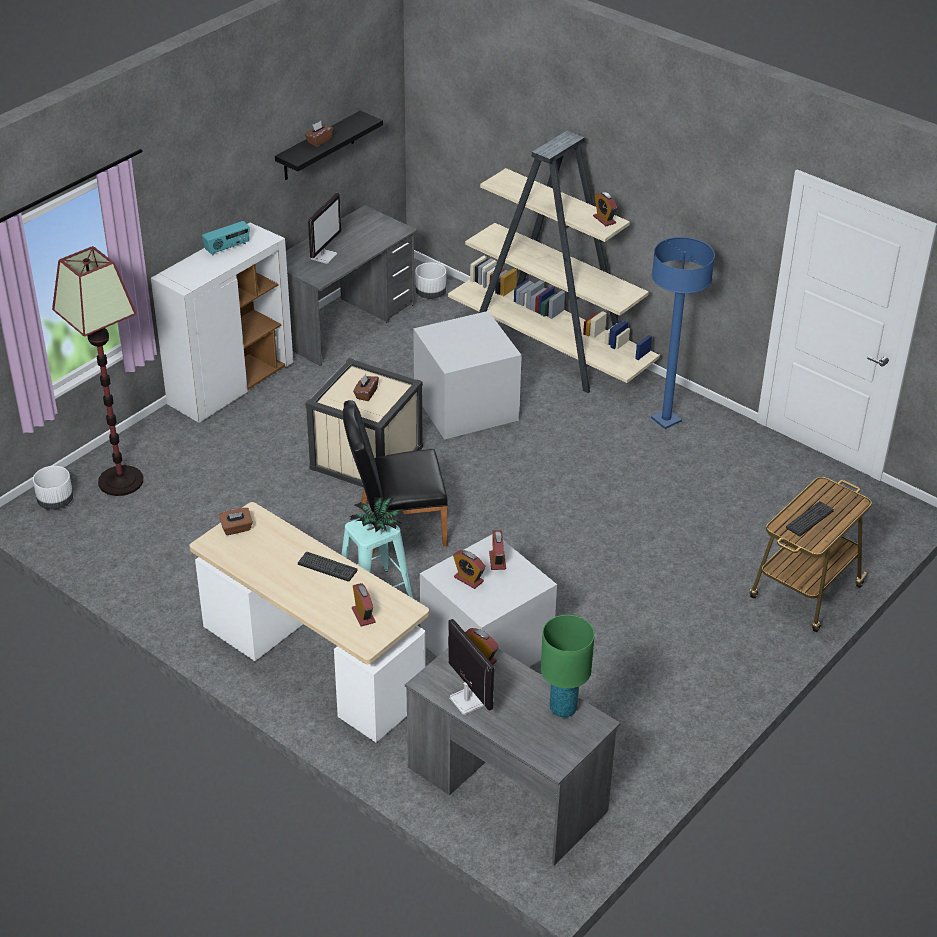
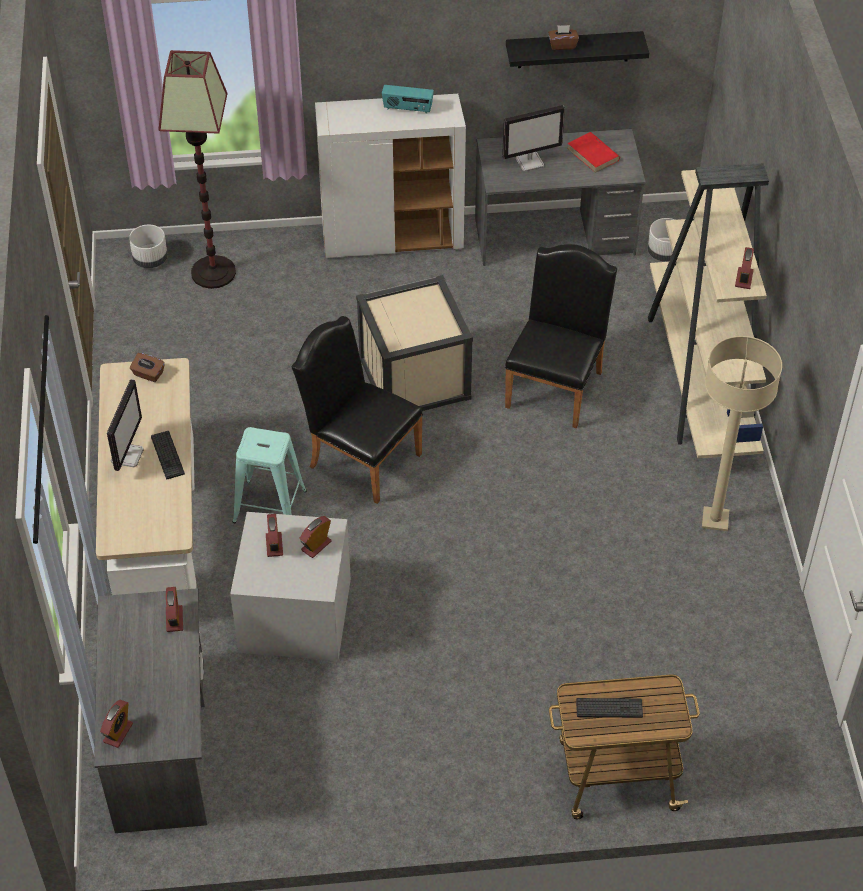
camera: 45 degrees right, 10 degrees up
potted plant [350,495,405,532] -> none
alarm clock [352,583,376,627] -> alarm clock moved to [100,700,133,748]
brown tissue box [353,374,379,401] -> none
grey storage box [413,311,522,440] -> black chair [505,244,617,429]
monitor [448,619,495,715] -> monitor moved to [107,379,144,471]
green table lamp [541,615,595,717] -> none
blue floor lamp [651,237,715,429] -> beige floor lamp [702,336,782,531]
none -> red book [567,132,620,173]

